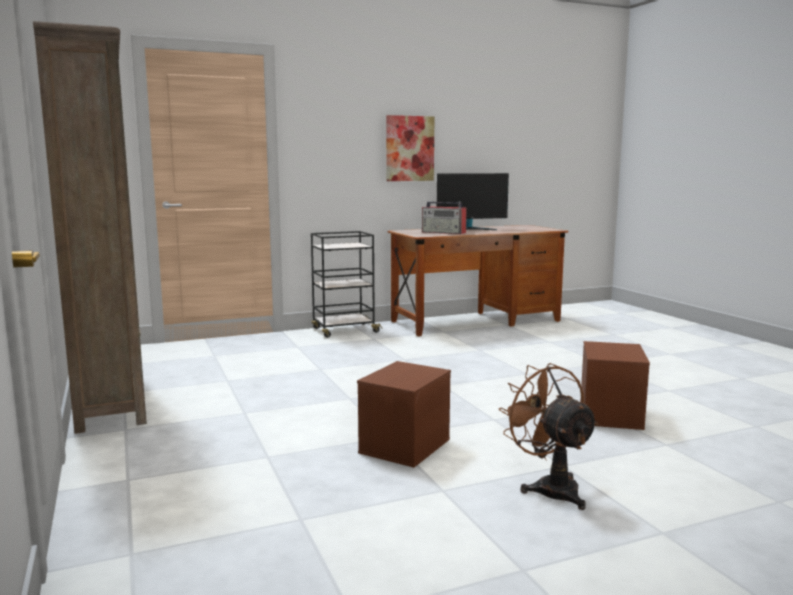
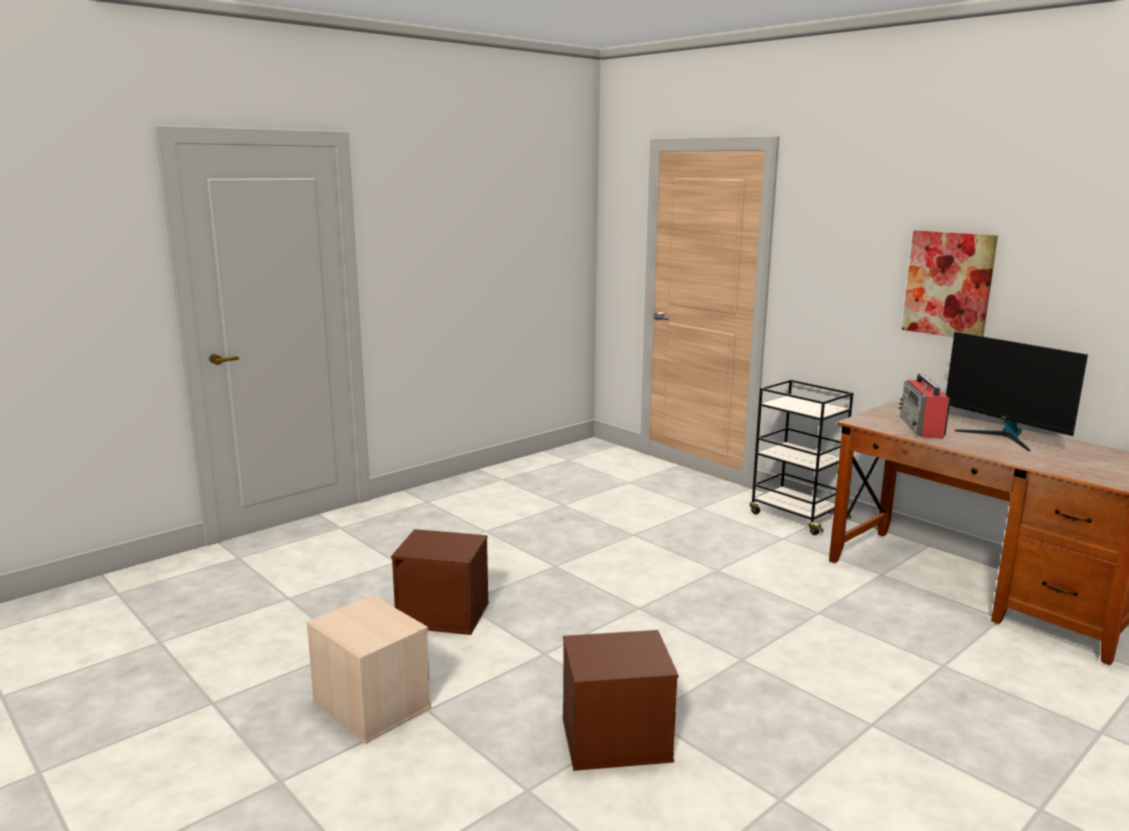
camera: 70 degrees right, 5 degrees up
brown bookcase [33,21,147,434] -> none
brown fan [498,363,599,510] -> beige storage box [306,595,431,744]

